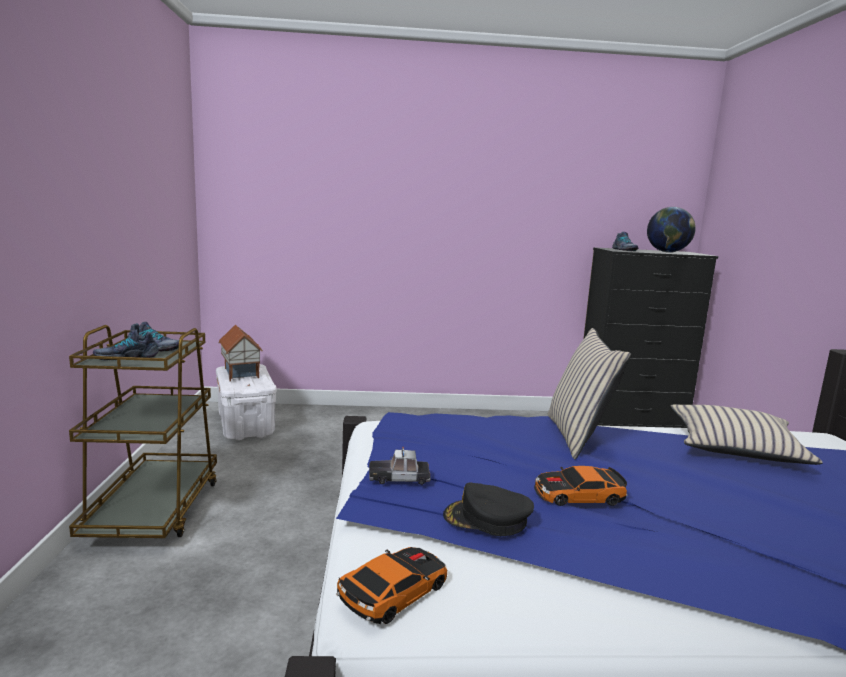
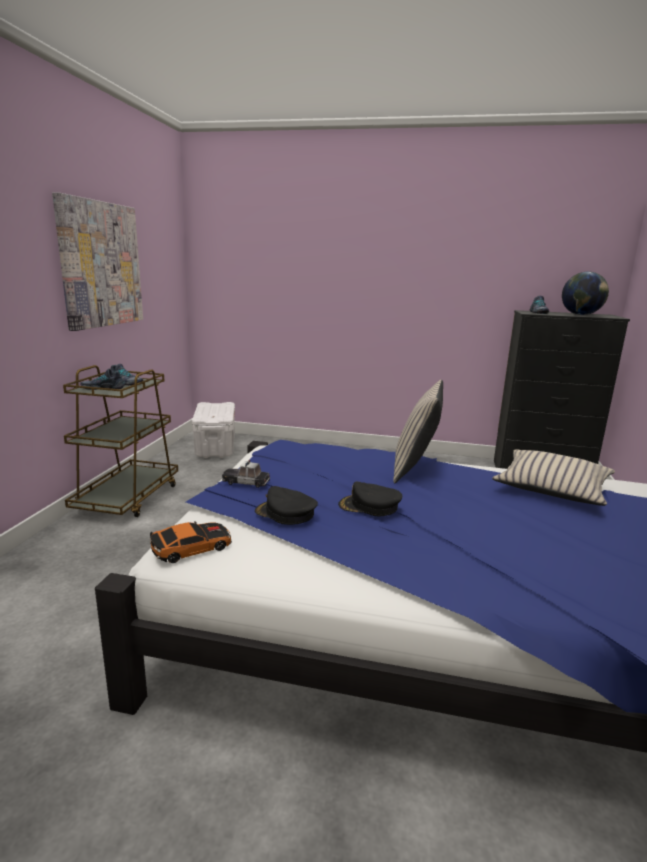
camera: 15 degrees right, 5 degrees up
toy house [218,325,263,381] -> none
toy car [534,466,627,506] -> black cap [338,482,402,516]
none -> picture [52,192,143,331]

